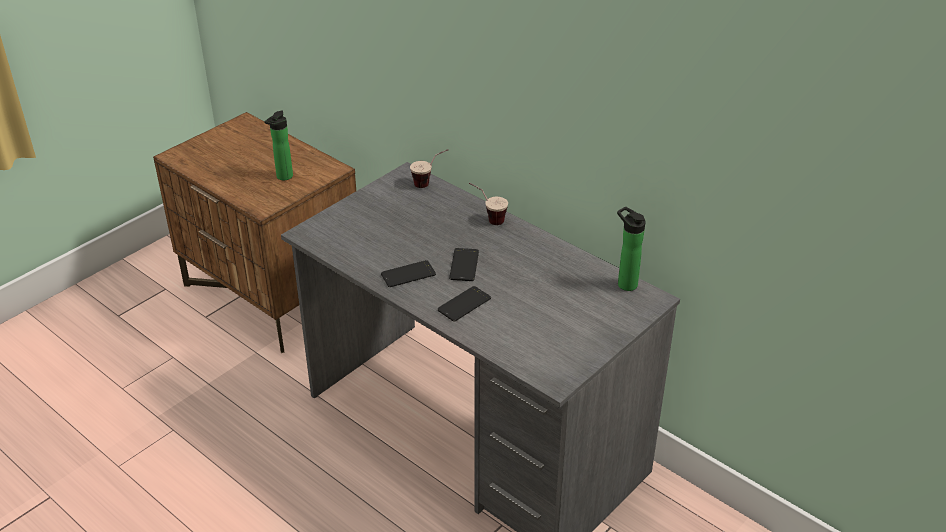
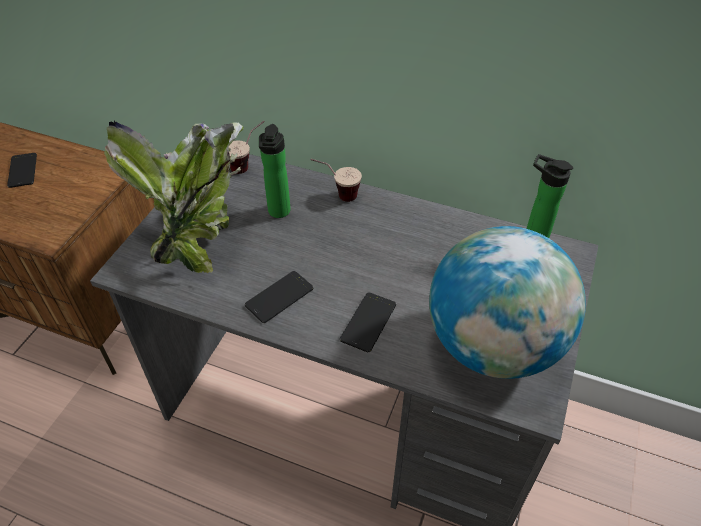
camera: 20 degrees left, 10 degrees up
bottle [265,111,293,180] -> bottle moved to [259,124,291,218]
phone [449,248,479,281] -> phone moved to [7,153,37,188]
none -> potted plant [104,121,243,274]
none -> globe [429,226,586,379]

